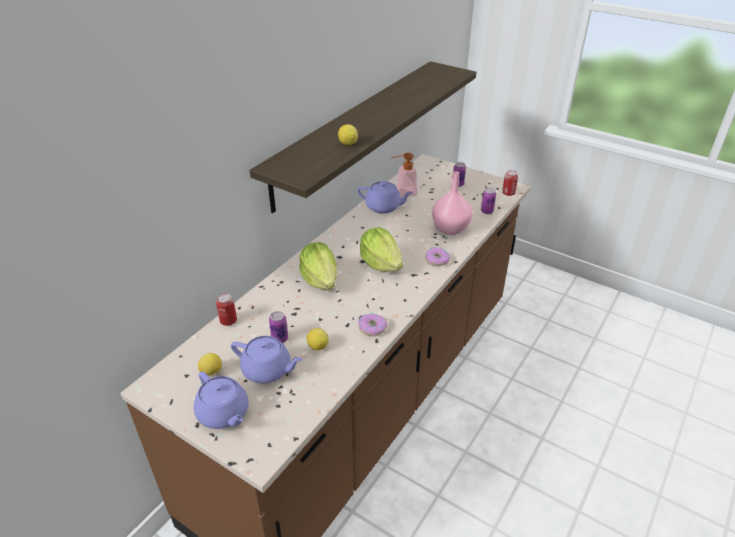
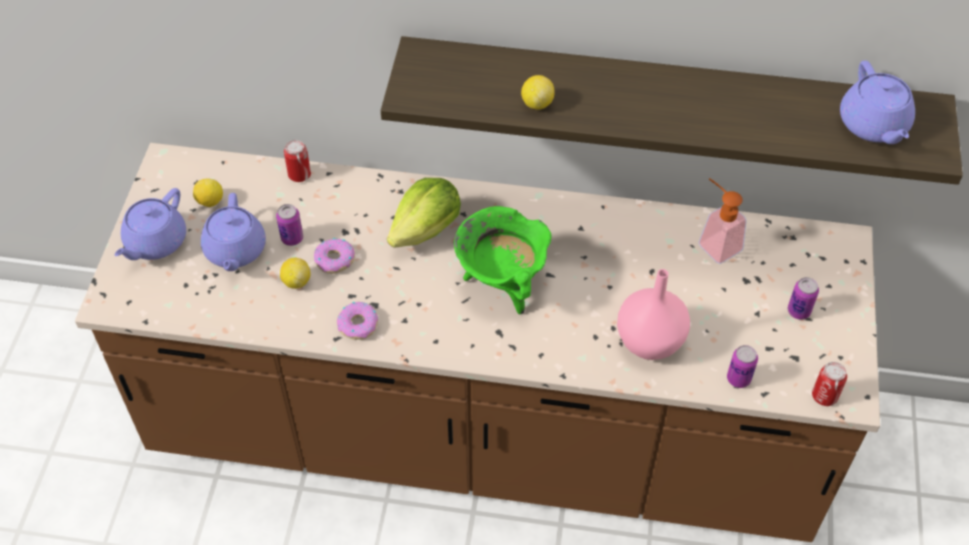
camera: 65 degrees right, 15 degrees up
purple teapot [357,181,414,214] -> purple teapot moved to [840,61,915,144]
lettuce [360,227,403,272] -> green cooking pot [454,206,552,314]
donut [425,247,450,266] -> donut moved to [314,238,355,274]

